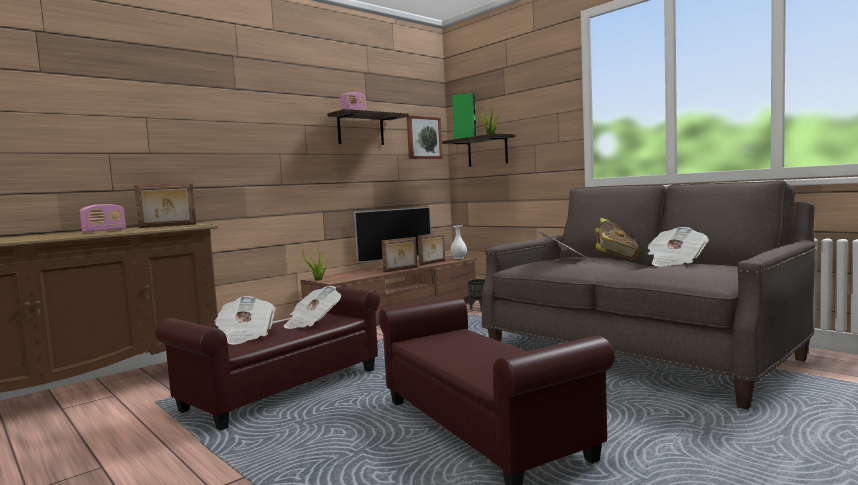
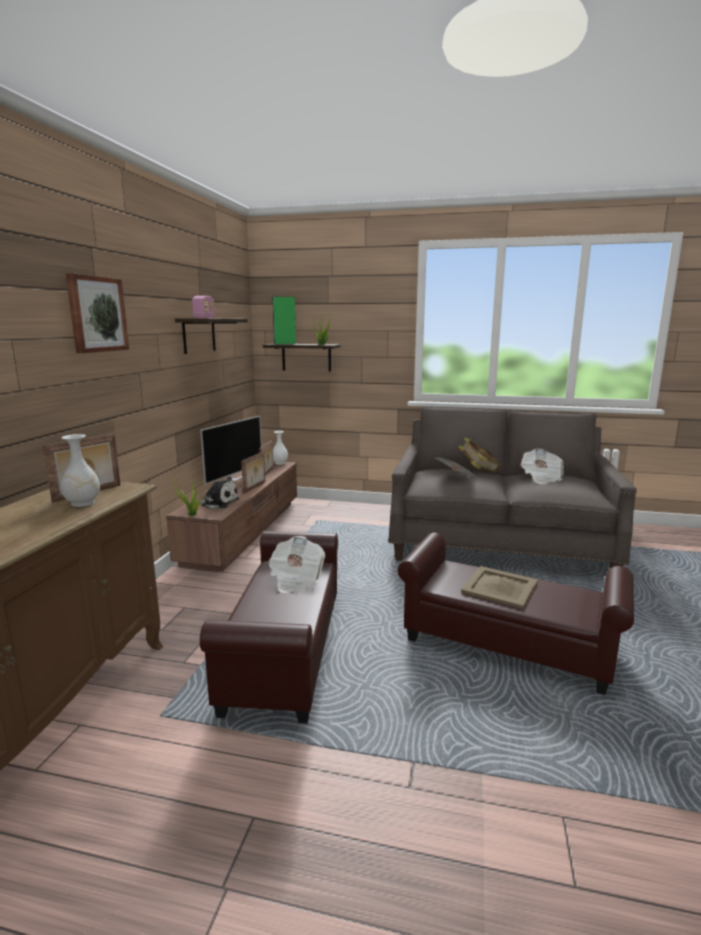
camera: 35 degrees left, 10 degrees up
radio [80,204,126,233] -> none
newspaper [214,296,276,345] -> none
picture [407,115,443,159] -> picture moved to [66,273,129,353]
black planter [467,279,485,312] -> none
none -> white vase [61,434,100,507]
none -> plush toy [195,476,240,509]
none -> beige tray [461,566,538,609]

